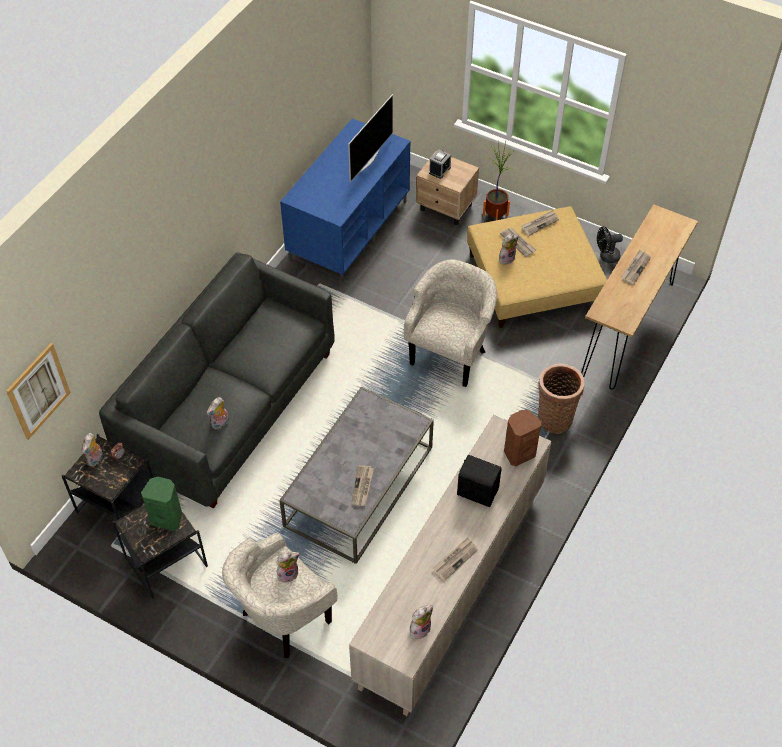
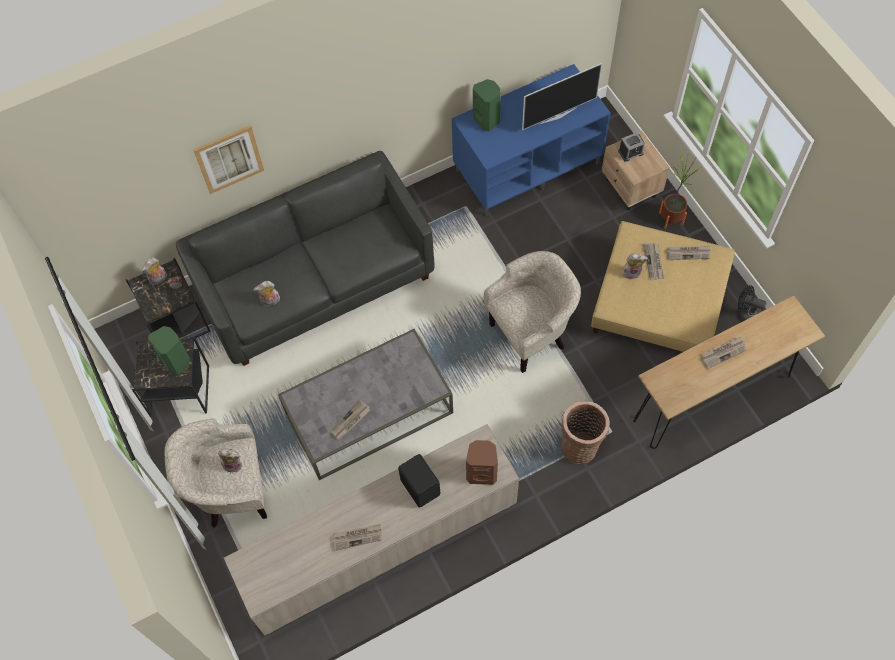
camera: 35 degrees right, 10 degrees up
picture [6,343,71,440] -> picture moved to [193,125,264,194]
plush toy [410,605,433,639] -> none
none -> green speaker [473,79,501,131]

